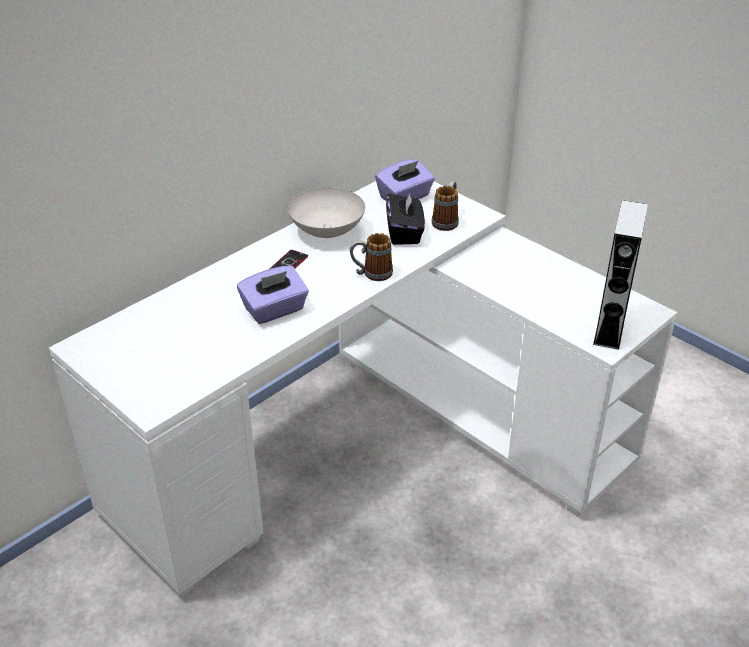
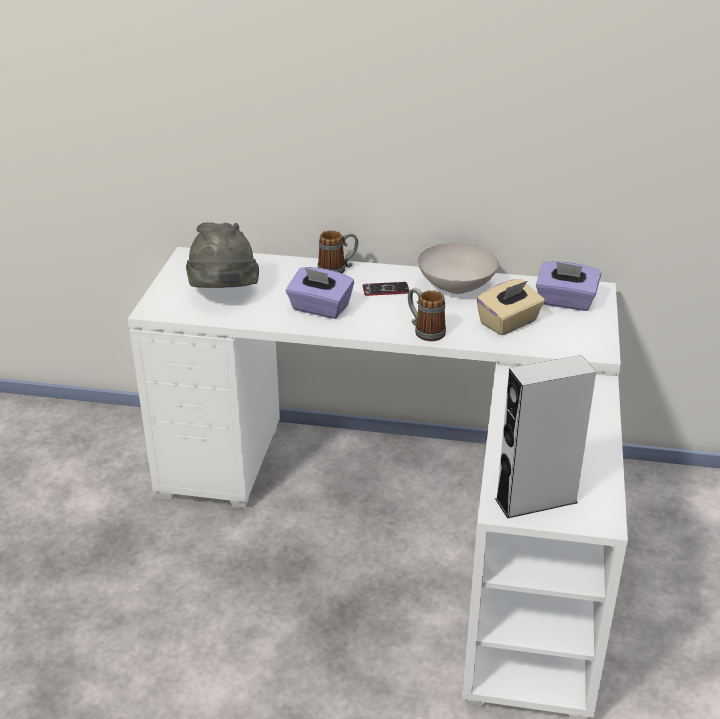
camera: 55 degrees right, 5 degrees down
black tissue box [386,191,425,245] -> beige tissue box [476,279,545,335]
mug [432,181,459,231] -> mug moved to [318,230,358,273]
none -> grey hat [186,222,259,288]

